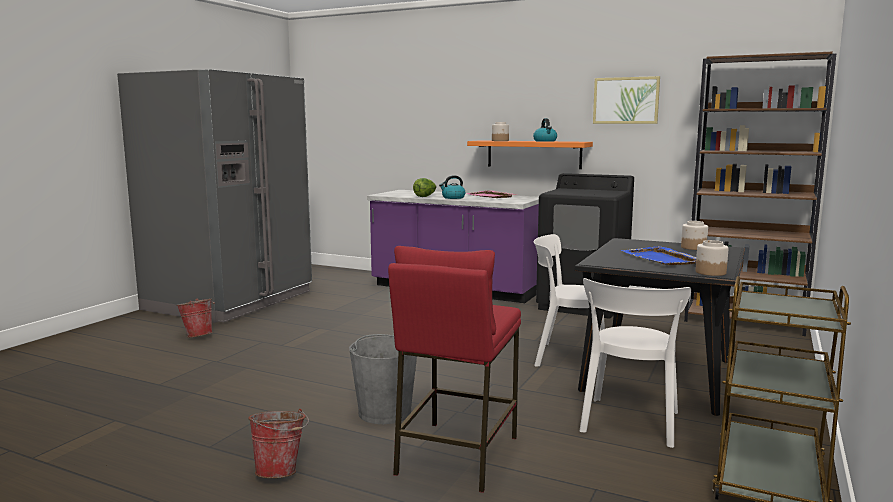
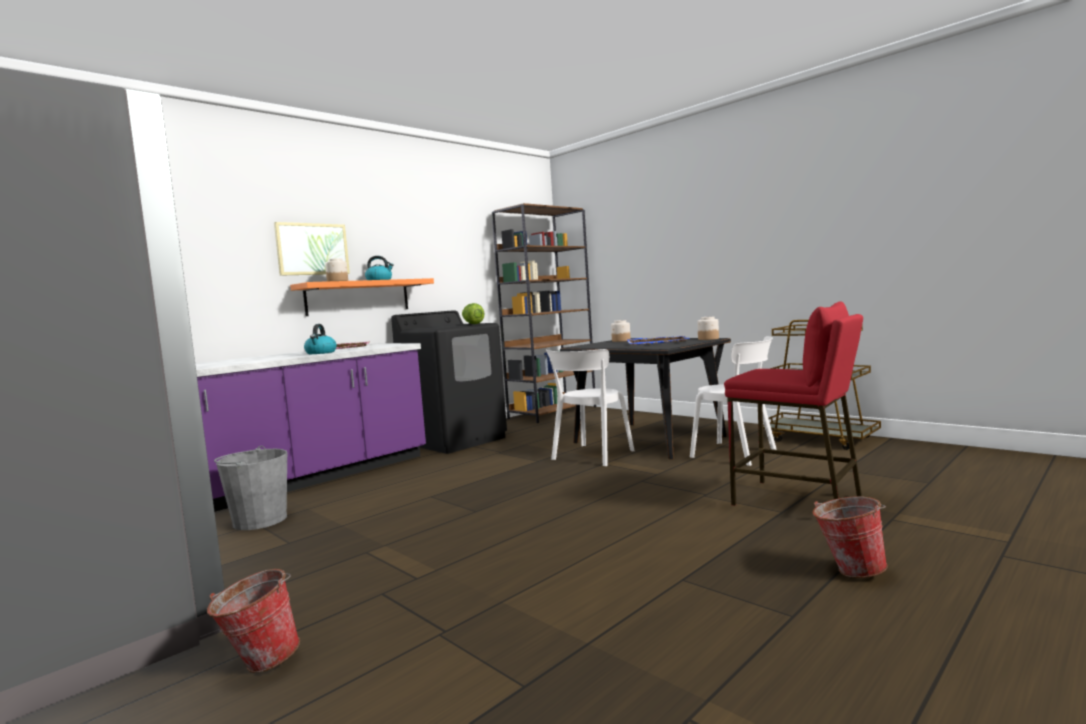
camera: 70 degrees left, 5 degrees down
grey bucket [349,334,417,424] -> grey bucket moved to [214,446,287,530]
lettuce [413,178,437,197] -> lettuce moved to [462,303,485,324]
picture [593,76,660,124] -> picture moved to [274,222,350,276]

